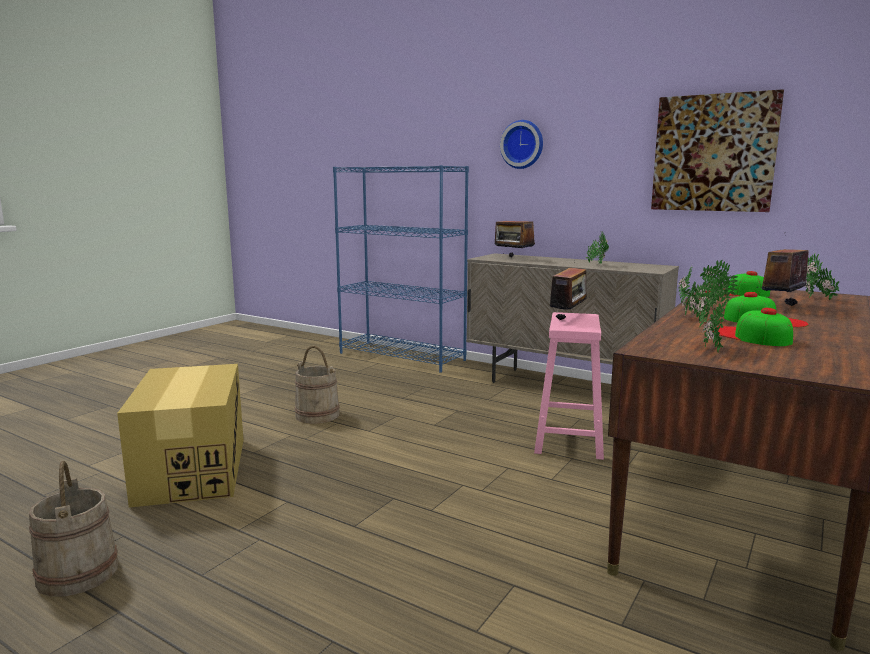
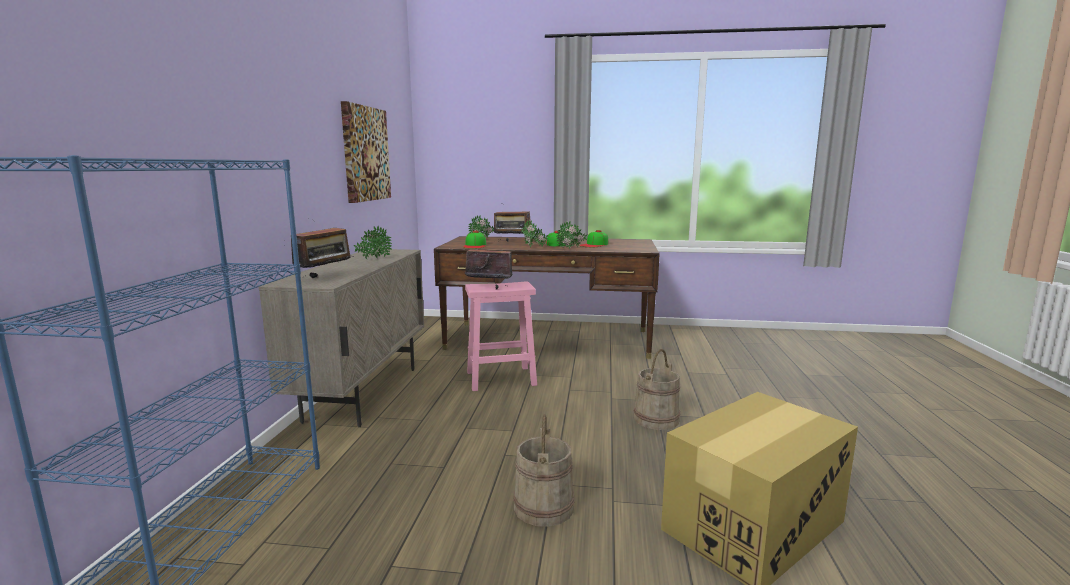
camera: 115 degrees left, 0 degrees up
beige bucket [29,461,118,596] -> beige bucket moved to [634,349,680,430]
wall clock [500,120,543,169] -> none
potted plant [697,286,725,352] -> none

